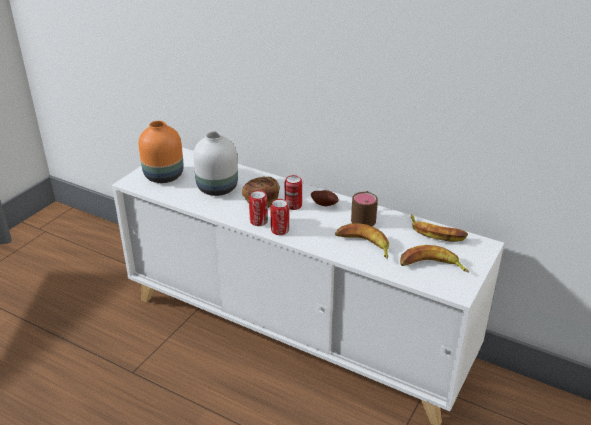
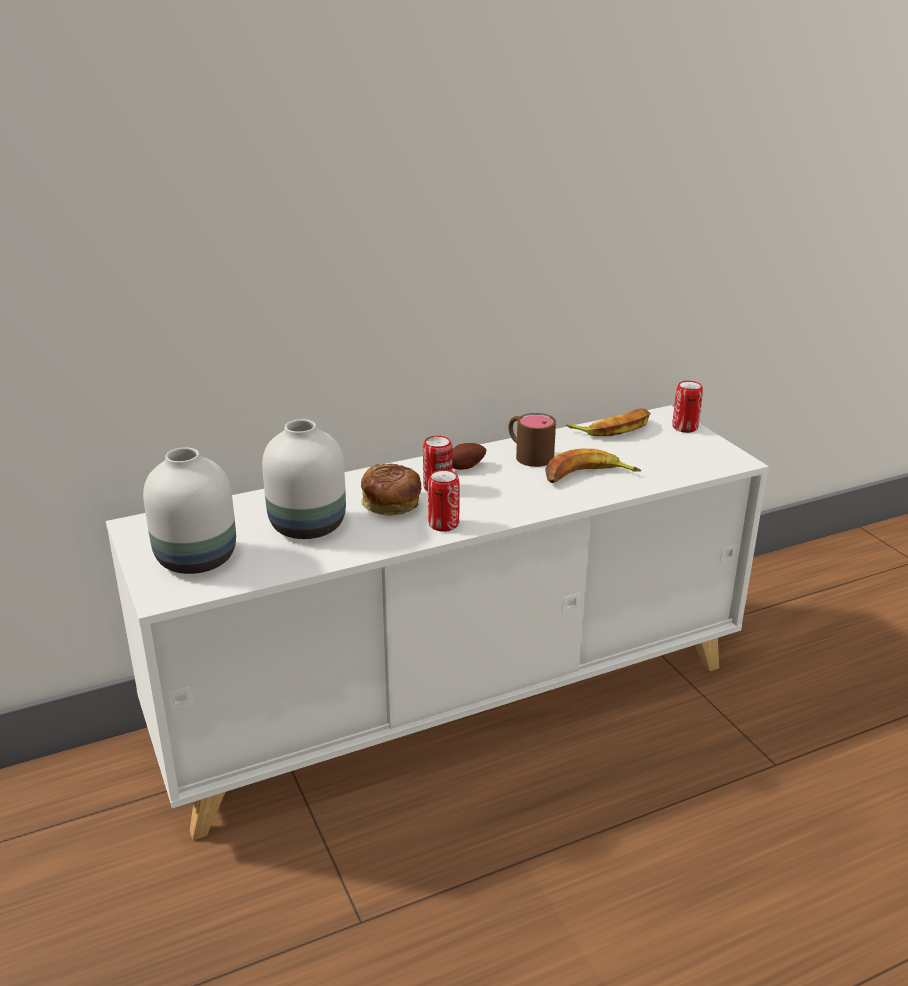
camera: 55 degrees left, 5 degrees down
orange vase [138,121,184,183] -> white vase [143,447,236,574]
can [270,199,289,235] -> can moved to [672,381,703,433]
banana [400,245,469,273] -> none

